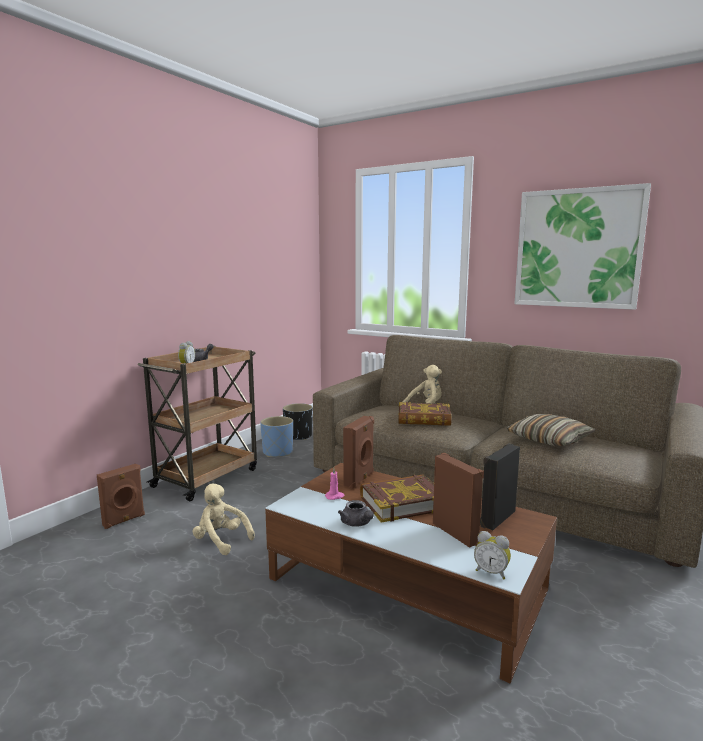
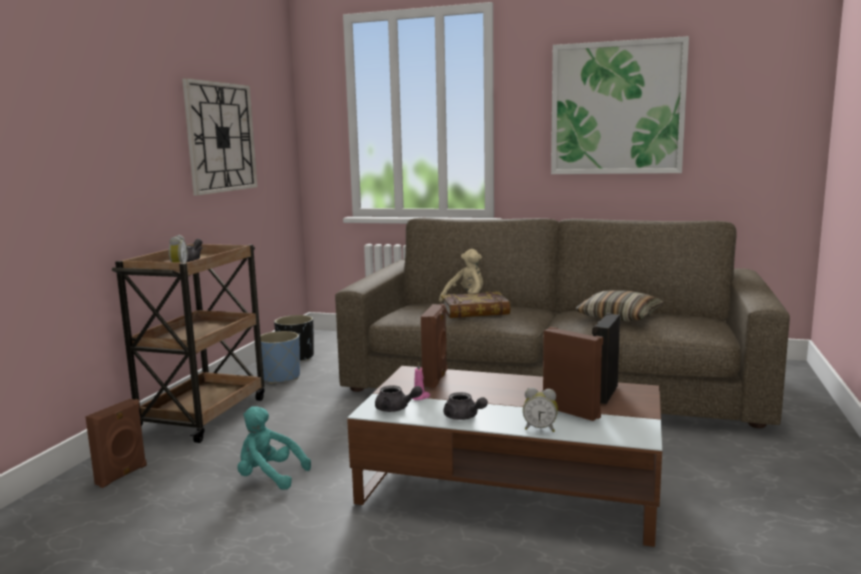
camera: 15 degrees left, 0 degrees up
beige plush toy [193,484,255,555] -> turquoise plush toy [237,406,311,490]
book [360,475,434,522] -> none
alarm clock [474,531,511,579] -> alarm clock moved to [523,388,558,432]
none -> wall clock [182,78,257,196]
none -> grey teapot [375,385,423,412]

